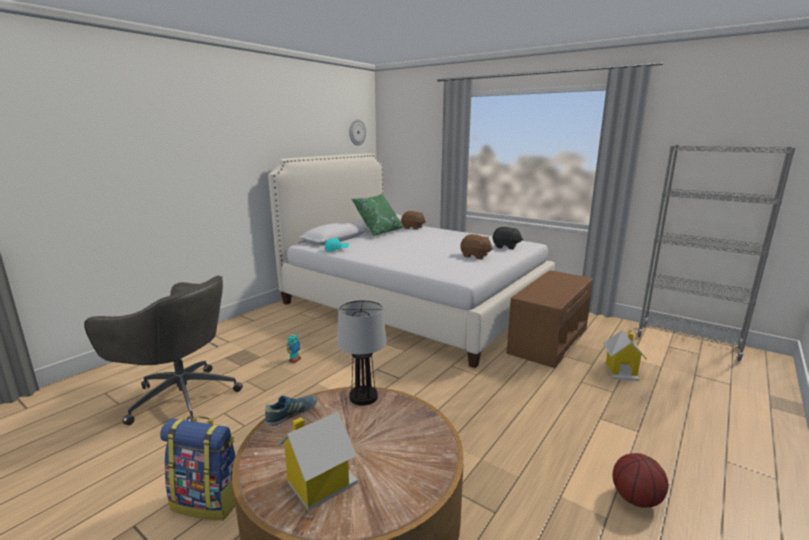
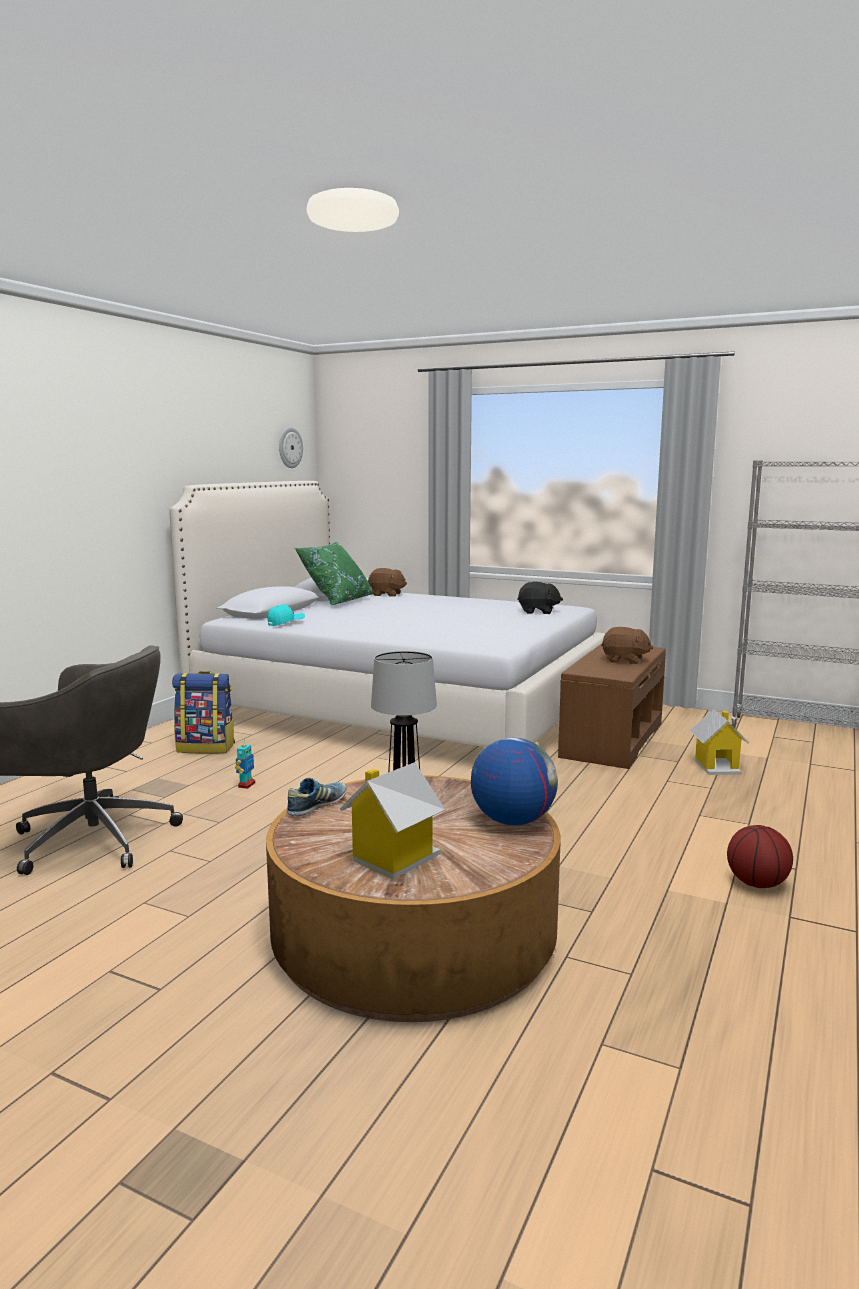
camera: 10 degrees left, 5 degrees down
backpack [160,416,236,520] -> backpack moved to [172,671,235,754]
brown plush toy [460,234,493,259] -> brown plush toy moved to [601,627,654,664]
none -> globe [471,738,558,826]

